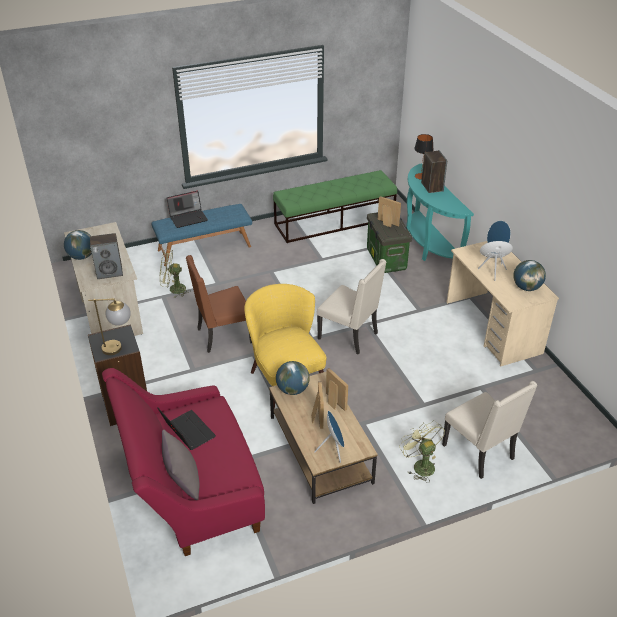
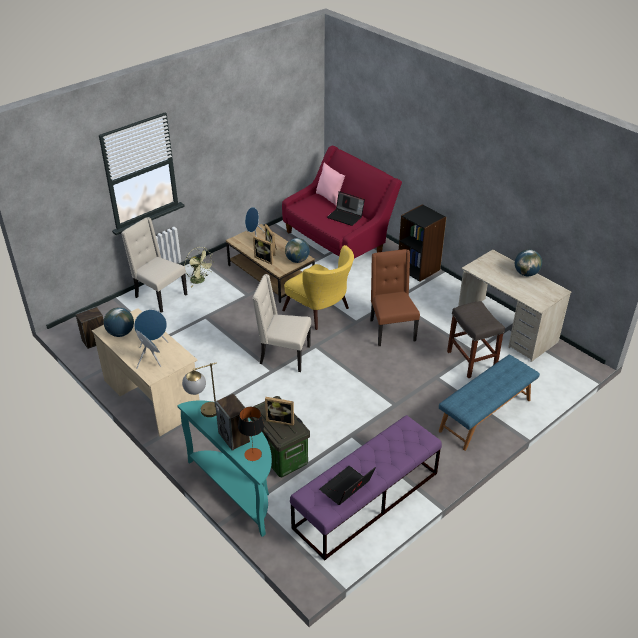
camera: 160 degrees right, 0 degrees up
table lamp [88,298,131,355] -> table lamp moved to [182,362,217,417]
speaker [90,233,123,279] -> speaker moved to [75,306,104,349]
green fan [160,250,190,298] -> grey stool [447,301,505,378]
grey pillow [162,429,199,500] -> pink pillow [316,163,345,206]
laptop [166,190,208,228] -> laptop moved to [319,466,376,505]
brown chair [186,255,252,353] -> brown chair turned 60 degrees counterclockwise [370,249,420,346]
green bench [273,170,397,243] -> purple bench [290,415,442,561]

